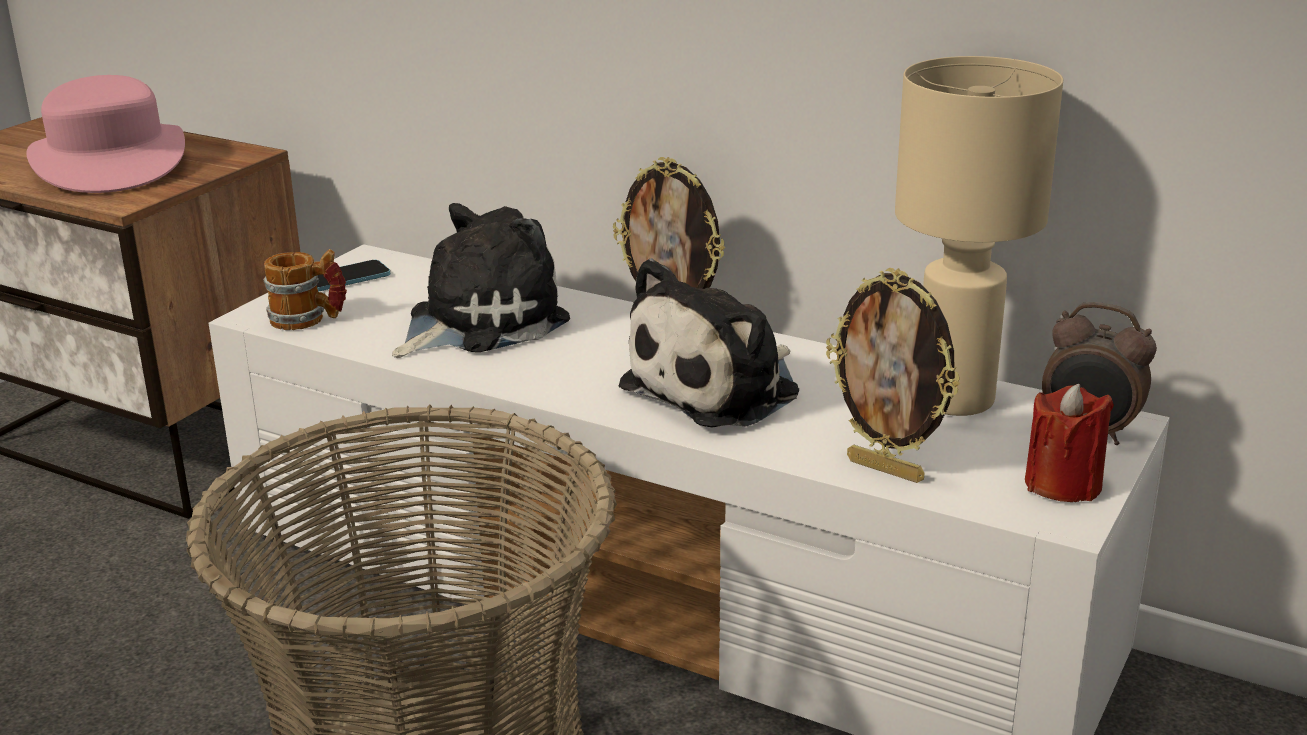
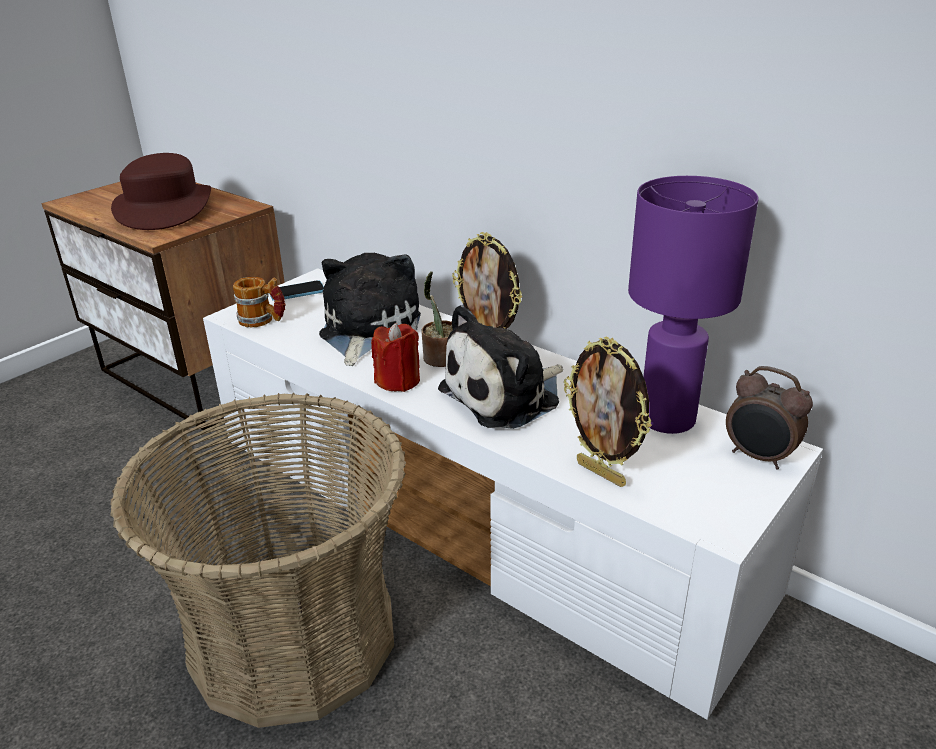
camera: 10 degrees right, 5 degrees up
pink hat [27,75,185,193] -> brown hat [111,153,211,230]
plush toy [392,203,570,358] -> plush toy turned 45 degrees counterclockwise [319,253,421,366]
beige table lamp [895,56,1063,416] -> purple table lamp [628,176,759,434]
red candle [1025,384,1114,502] -> red candle moved to [371,323,420,392]
none -> potted plant [421,271,453,367]

